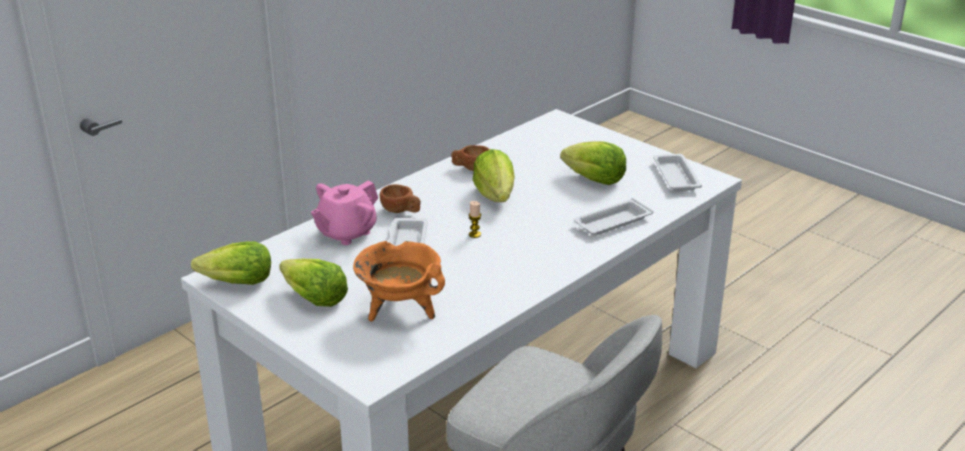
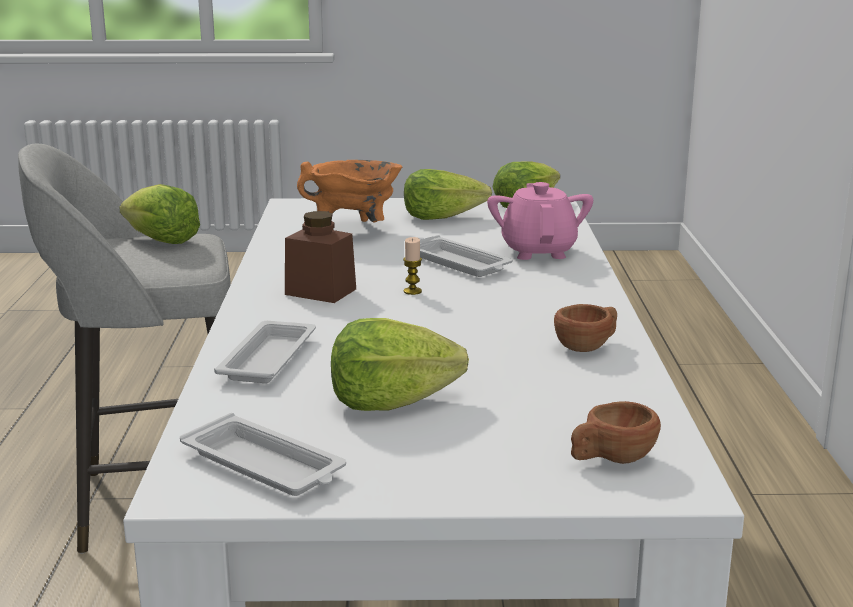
camera: 135 degrees right, 10 degrees down
brown cup [380,184,421,213] -> brown cup moved to [571,401,661,464]
lettuce [473,149,515,202] -> lettuce moved to [119,184,200,244]
none -> brown jar [285,211,356,303]

